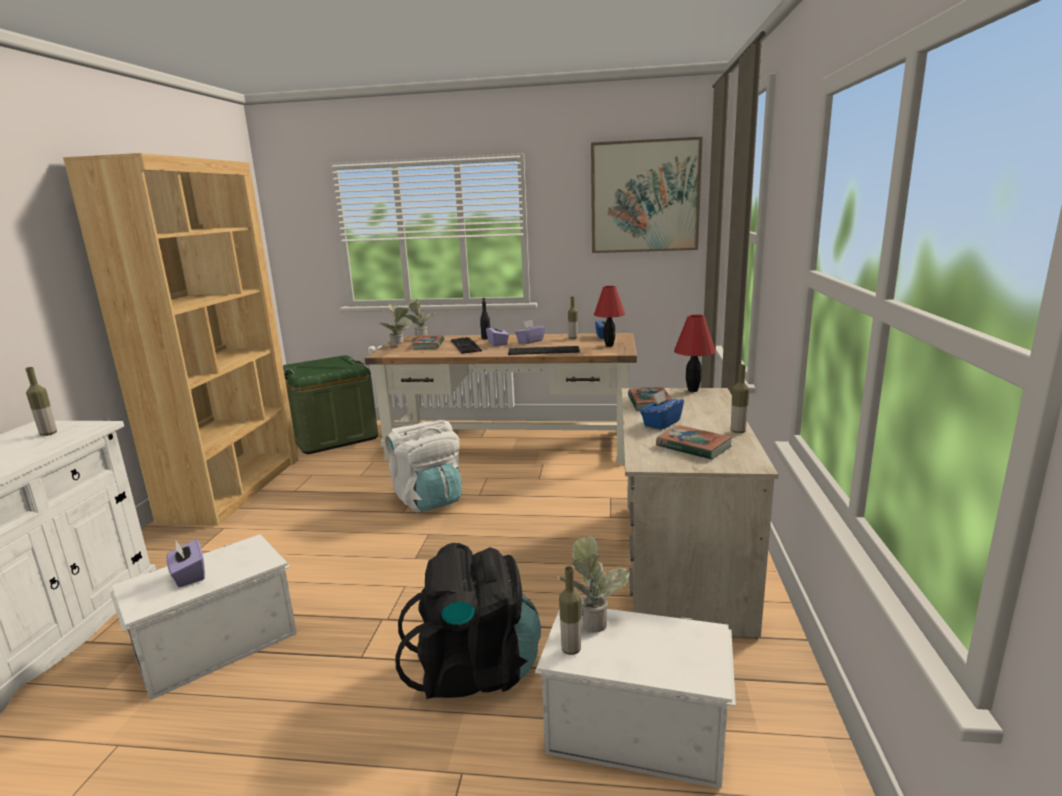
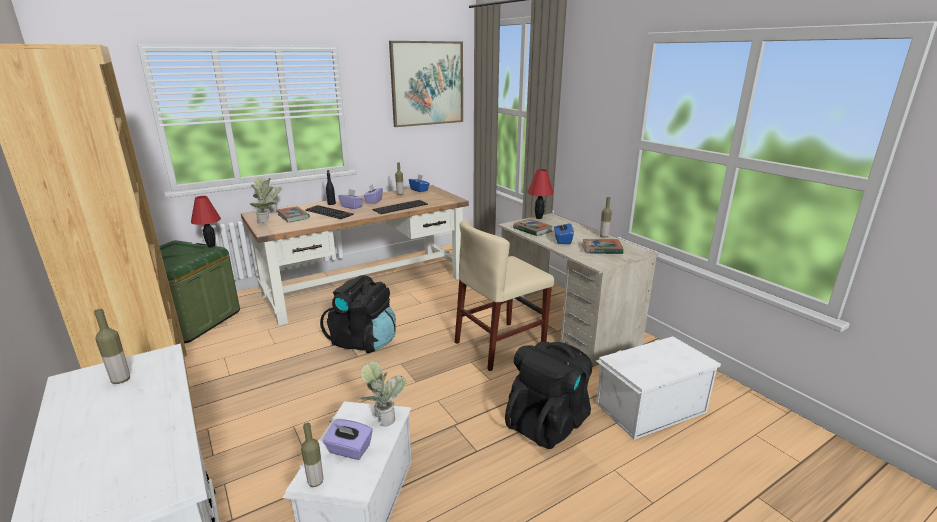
camera: 40 degrees left, 5 degrees up
white backpack [385,420,462,512] -> black backpack [320,275,396,353]
potted plant [556,536,630,633] -> potted plant moved to [356,362,407,427]
bottle [559,566,581,655] -> bottle moved to [301,423,323,487]
red table lamp [594,286,625,347] -> red table lamp moved to [191,196,221,248]
none -> beige chair [455,220,554,371]

